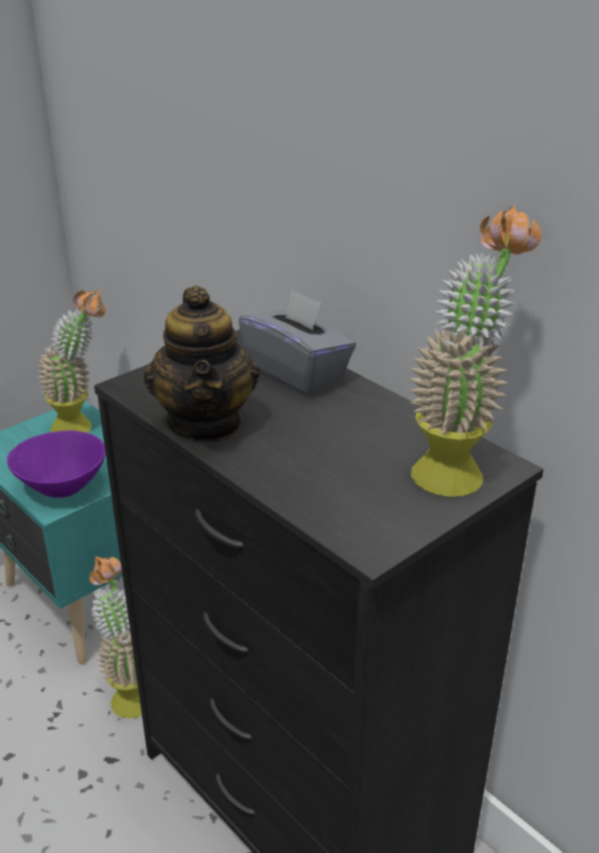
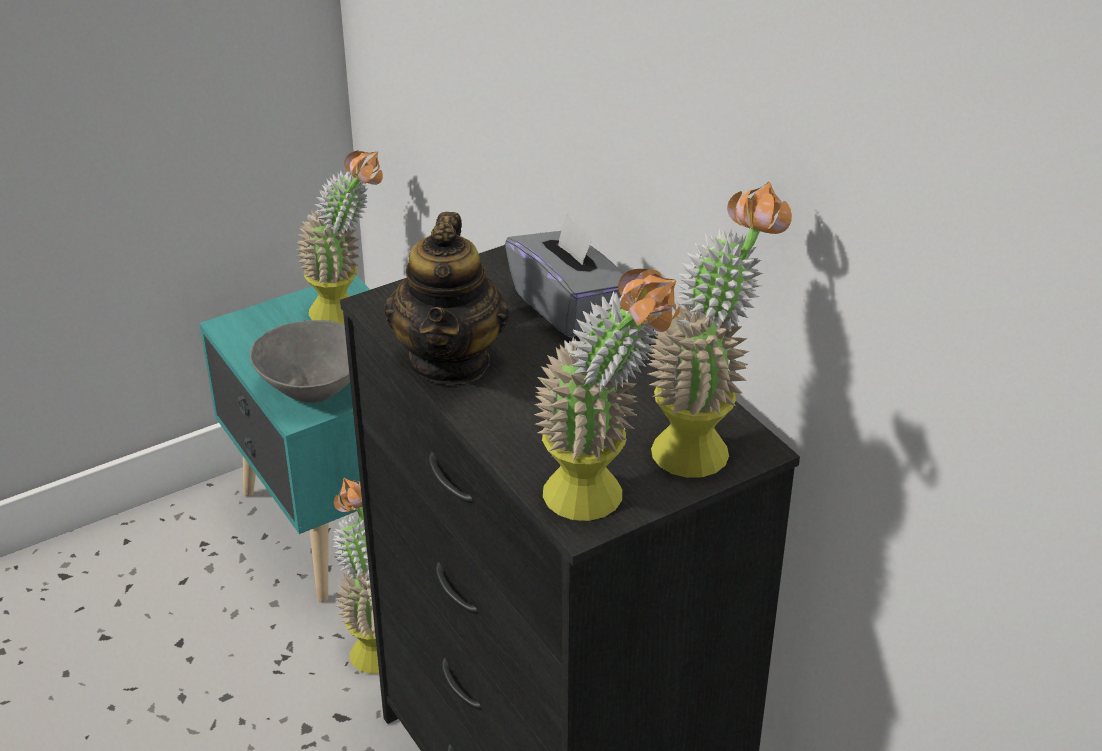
camera: 10 degrees right, 5 degrees up
purple bowl [7,430,106,498] -> grey bowl [250,320,350,403]
none -> potted plant [534,269,680,521]

